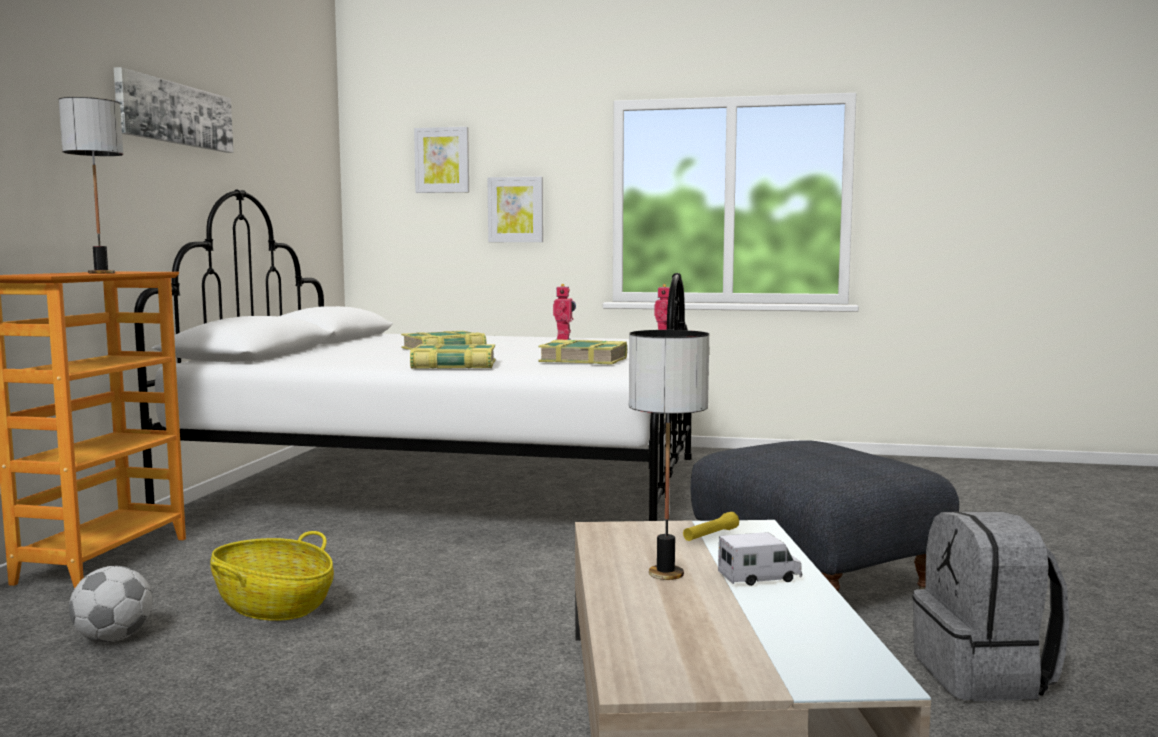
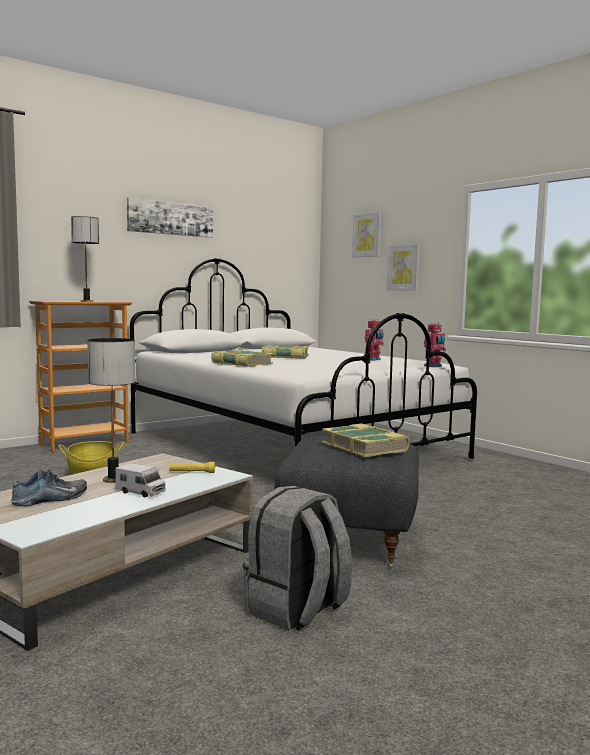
camera: 40 degrees right, 0 degrees up
football [69,566,153,642] -> none
book [538,339,627,365] -> book moved to [322,423,409,457]
none -> shoe [11,470,87,506]

